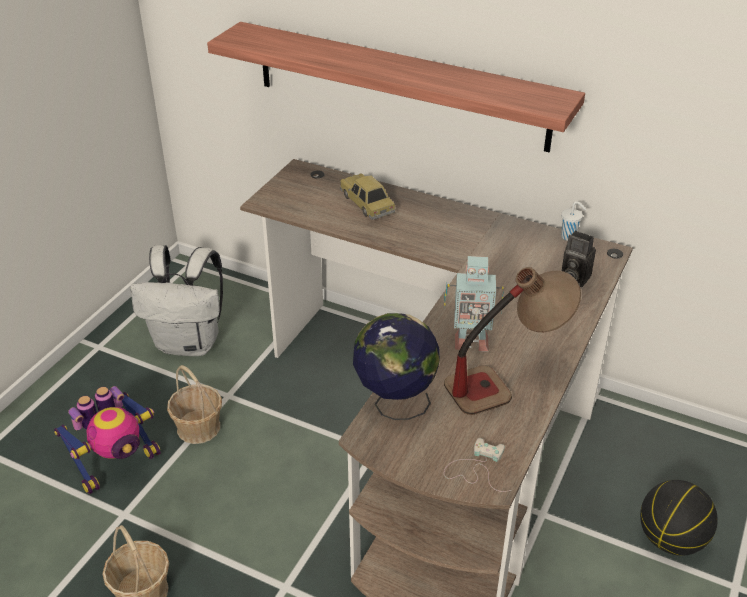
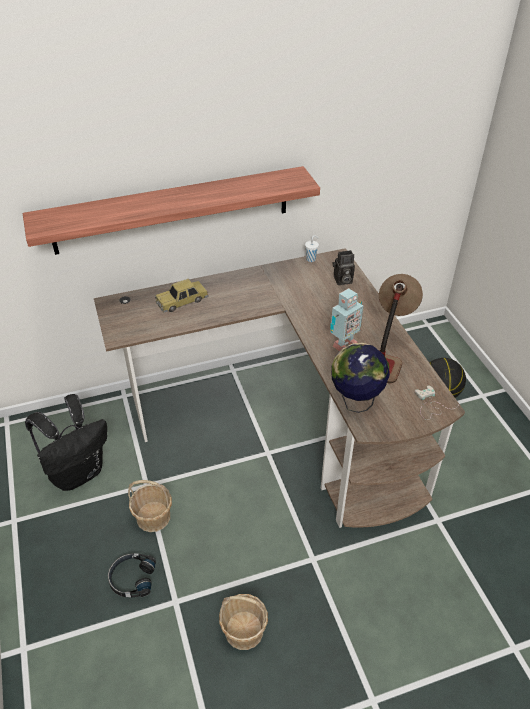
camera: 45 degrees left, 5 degrees up
toy robot [54,386,160,494] -> black headphones [108,553,156,597]
white backpack [130,245,223,356] -> black backpack [25,394,107,491]
toy car [340,173,395,220] -> toy car turned 45 degrees counterclockwise [155,279,208,313]

